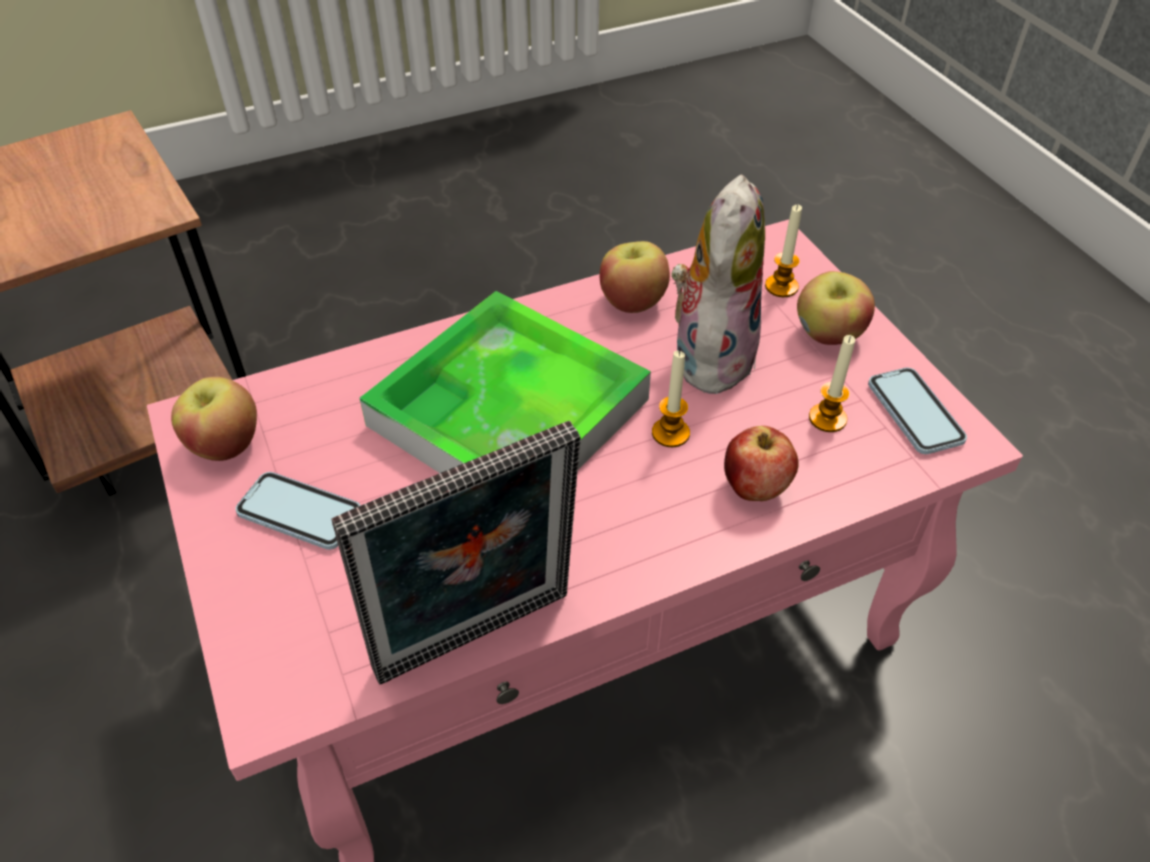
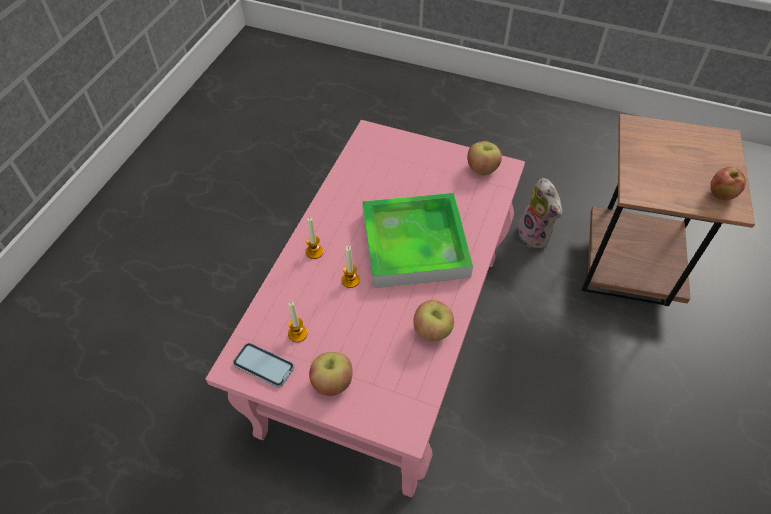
camera: 135 degrees right, 5 degrees up
phone [235,472,361,550] -> none
picture frame [331,421,581,684] -> none
plush toy [671,175,765,394] -> plush toy moved to [515,178,562,249]
apple [724,426,799,501] -> apple moved to [710,167,746,200]
candle [765,205,802,297] -> candle moved to [306,217,323,259]

